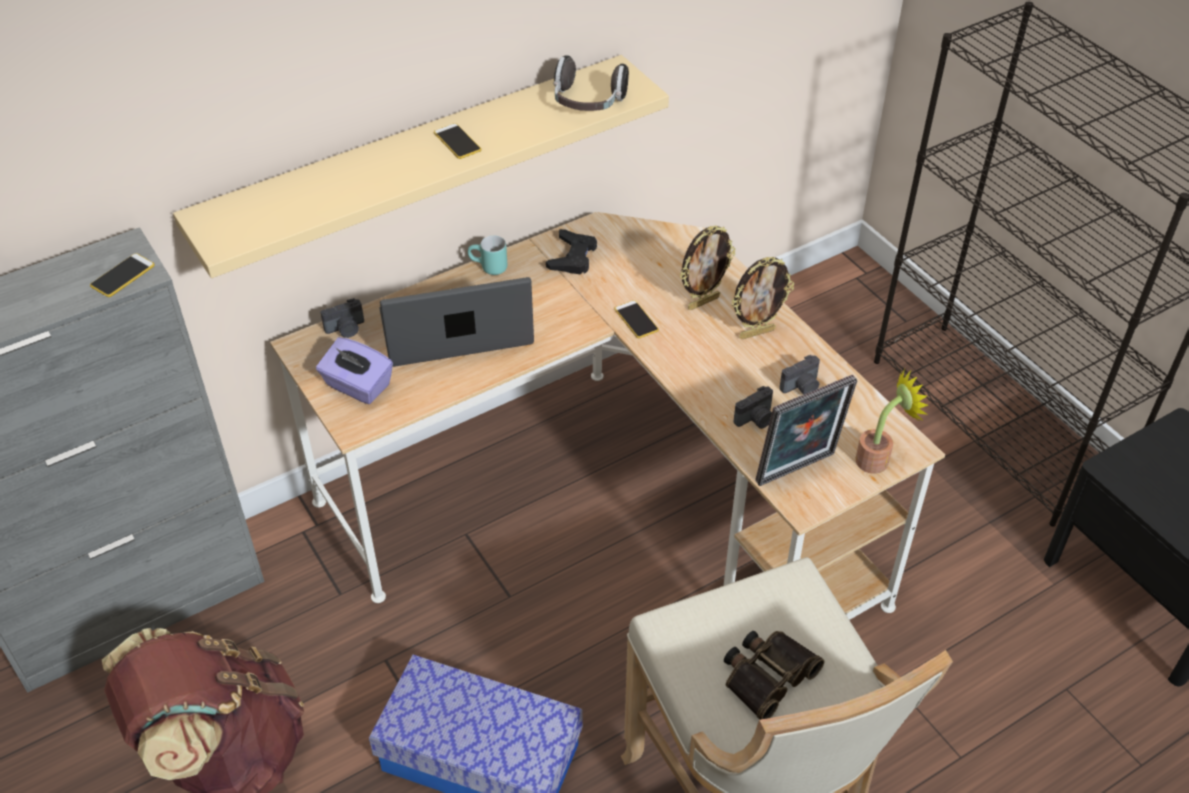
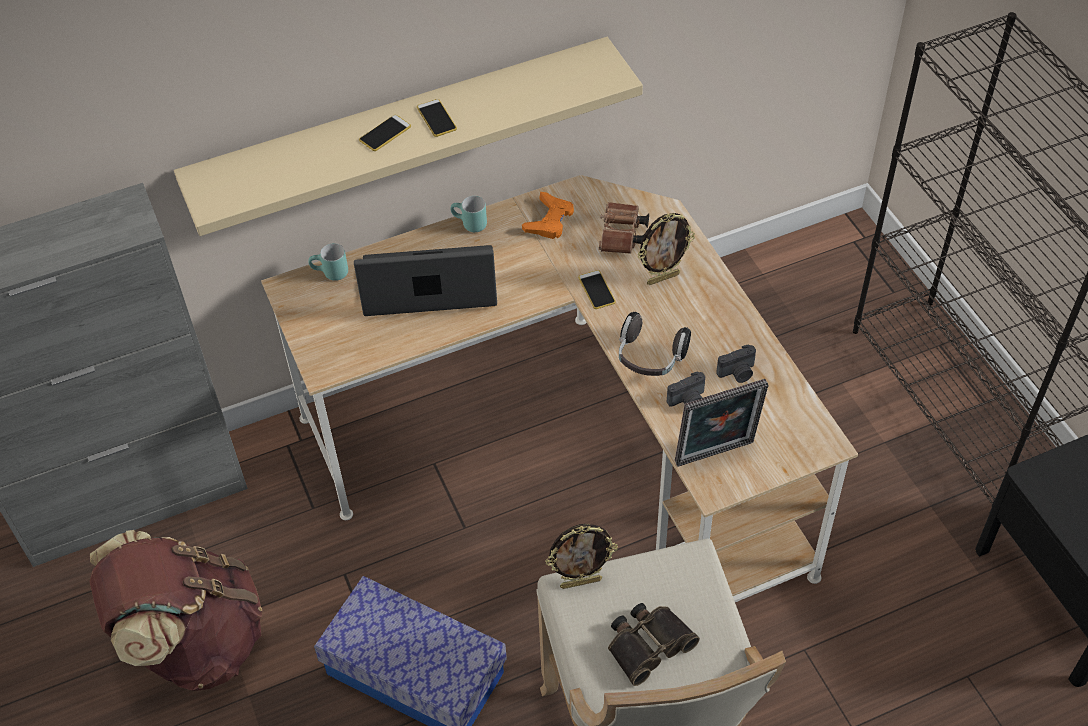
camera: 10 degrees right, 5 degrees up
phone [90,253,155,297] -> phone moved to [359,115,411,151]
purple tissue box [316,337,393,404] -> none
camera [321,298,364,338] -> turquoise mug [308,243,348,281]
black game controller [546,229,597,274] -> orange game controller [522,192,574,239]
headphones [554,55,629,111] -> headphones moved to [619,312,691,376]
picture frame [731,257,794,339] -> picture frame moved to [545,524,618,589]
potted plant [856,368,928,474] -> none
none -> brown binoculars [599,202,649,254]

